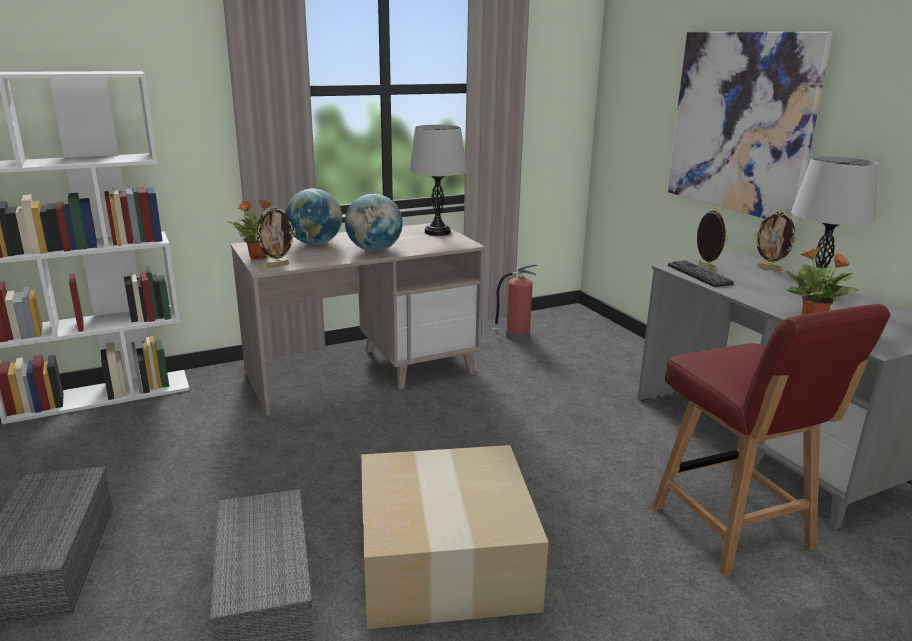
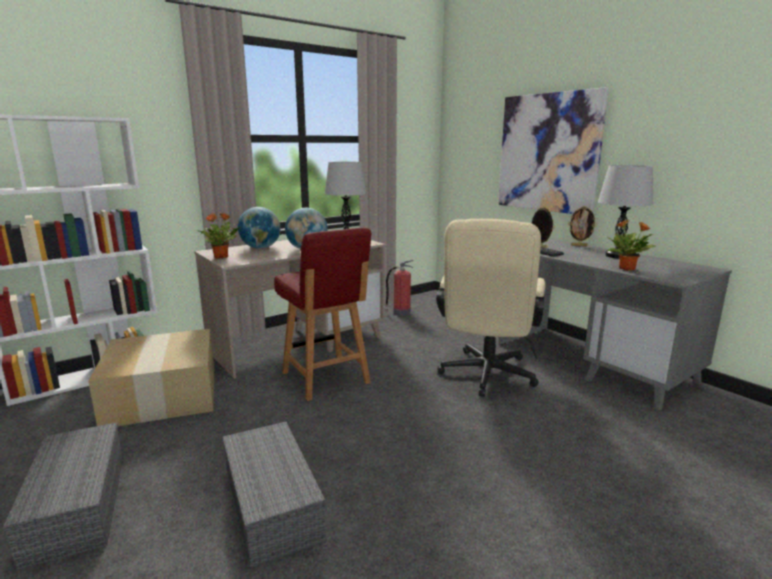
camera: 10 degrees left, 5 degrees down
picture frame [255,206,296,268] -> none
cardboard box [361,445,549,629] -> cardboard box moved to [88,329,214,426]
red chair [652,304,890,577] -> red chair moved to [274,228,372,401]
none -> beige office chair [436,219,545,397]

